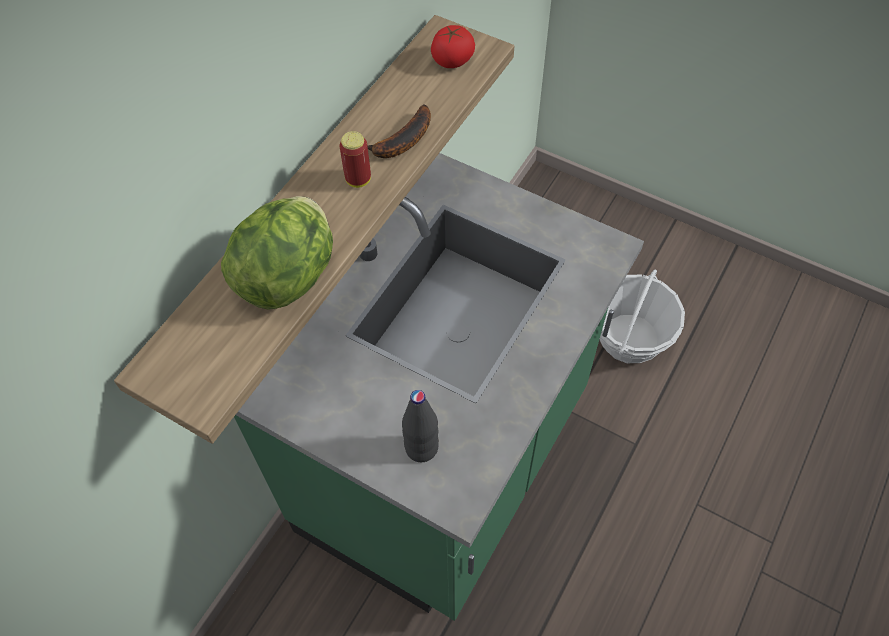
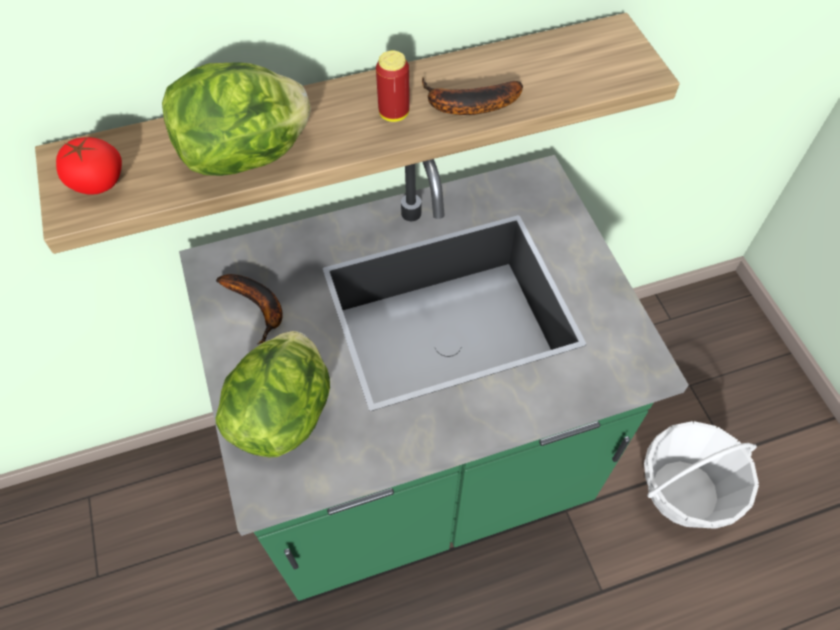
camera: 40 degrees right, 0 degrees up
black bottle [402,390,439,462] -> lettuce [216,331,330,457]
tomato [431,25,475,68] -> tomato moved to [56,137,122,195]
none -> banana [216,274,283,344]

